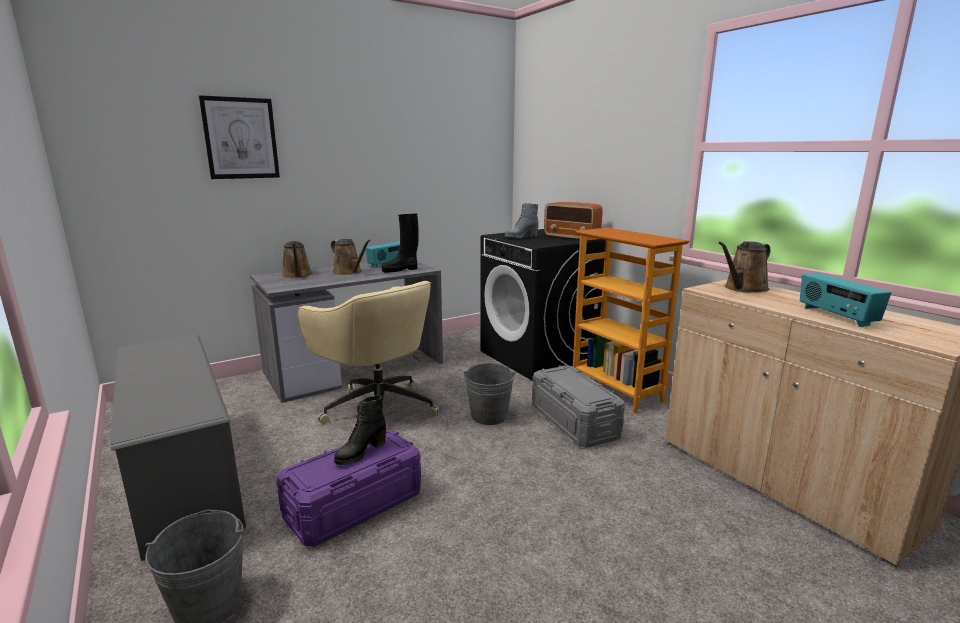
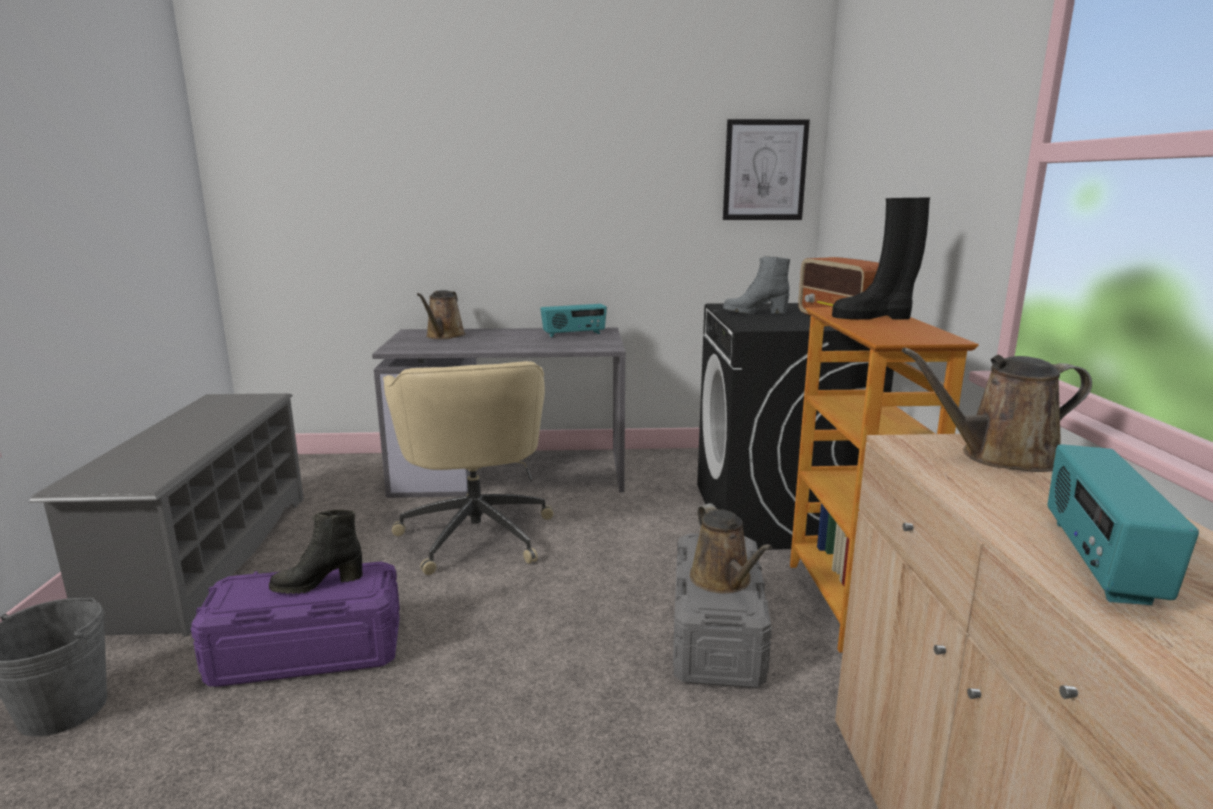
camera: 30 degrees right, 0 degrees up
picture [199,95,280,179] -> picture moved to [723,119,810,220]
brown watering can [331,239,371,275] -> brown watering can moved to [690,503,772,593]
black boot [382,214,419,272] -> black boot moved to [832,197,930,319]
grey bucket [464,363,515,425] -> none

